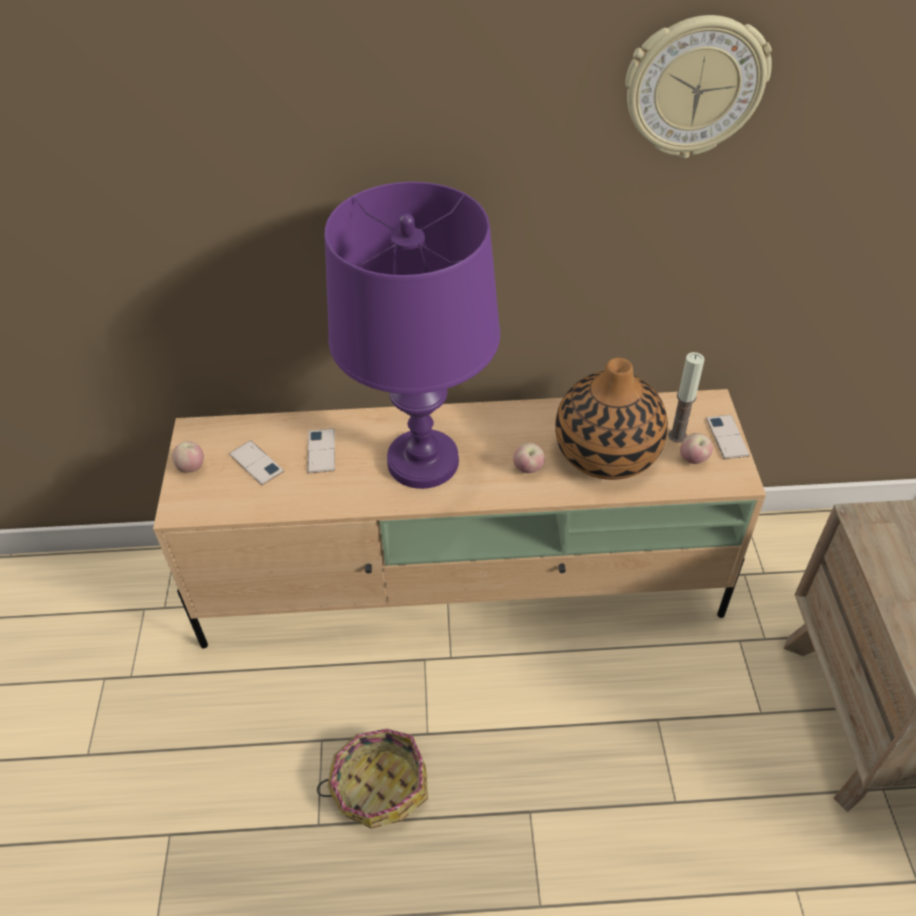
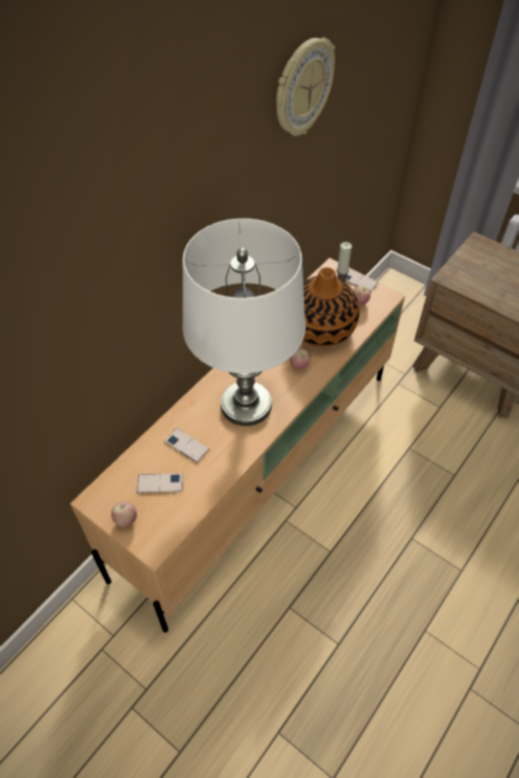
camera: 50 degrees left, 5 degrees up
basket [317,729,428,829] -> none
purple table lamp [324,182,500,489] -> white table lamp [182,218,306,426]

